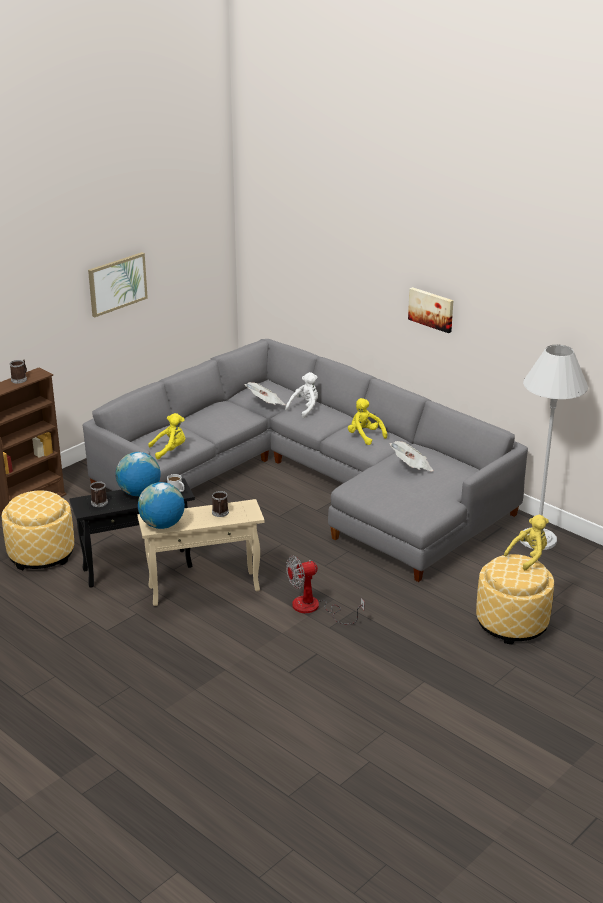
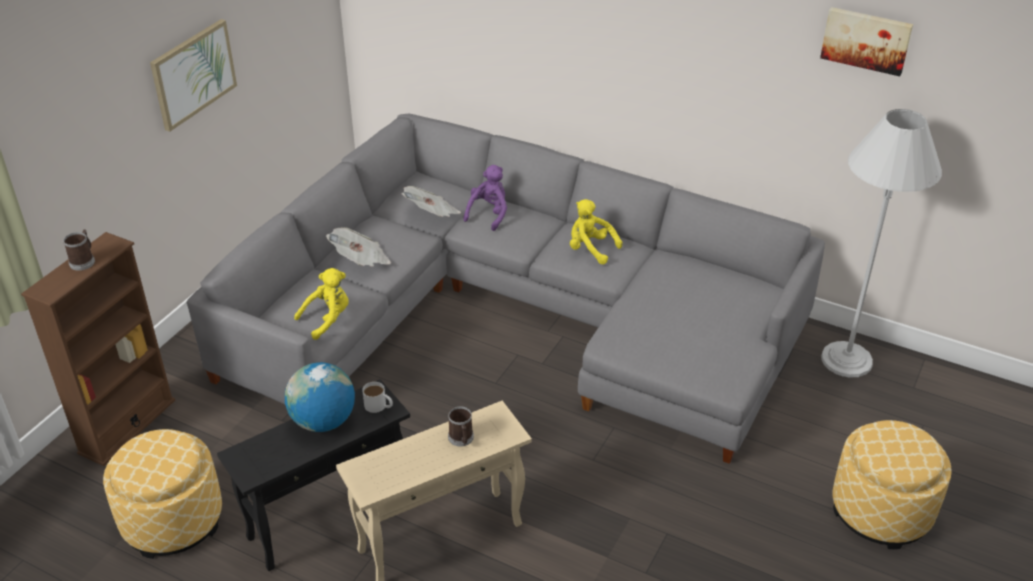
camera: 15 degrees left, 10 degrees up
mug [90,481,108,507] -> none
globe [138,482,185,529] -> none
white plush toy [285,372,318,418] -> purple plush toy [463,165,507,231]
fan [286,556,365,625] -> none
newspaper [390,441,433,471] -> newspaper moved to [326,227,391,267]
picture [408,287,454,333] -> picture moved to [820,7,913,76]
yellow plush toy [504,515,549,570] -> none

